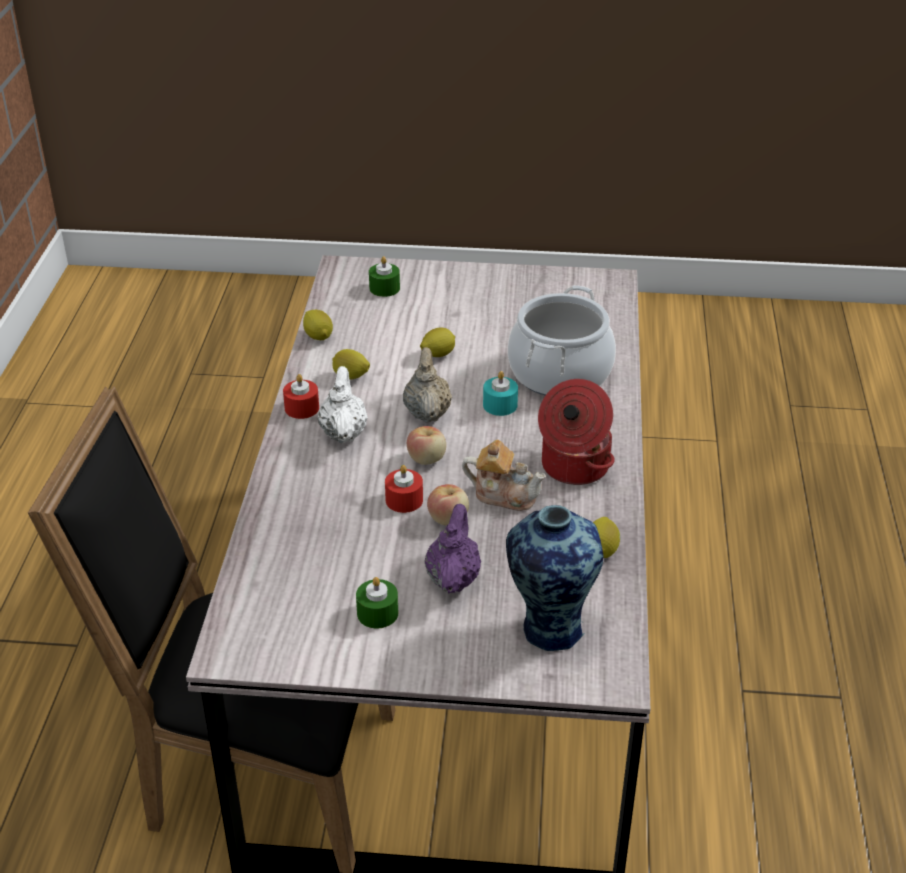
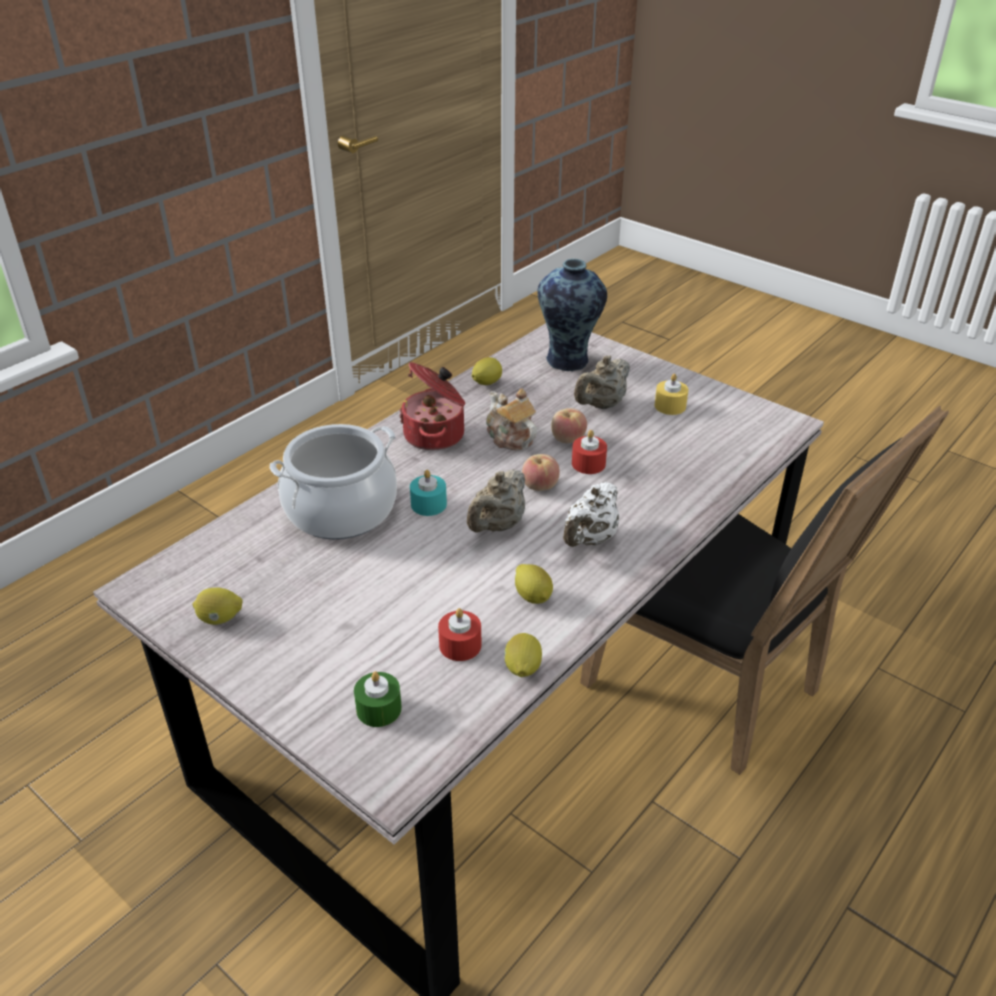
camera: 145 degrees left, 0 degrees up
red candle [283,374,319,419] -> red candle moved to [438,608,481,661]
green candle [356,577,398,628] -> yellow candle [655,373,688,415]
lemon [420,328,455,357] -> lemon moved to [193,588,242,625]
purple teapot [424,504,481,594] -> beige teapot [574,355,630,409]

